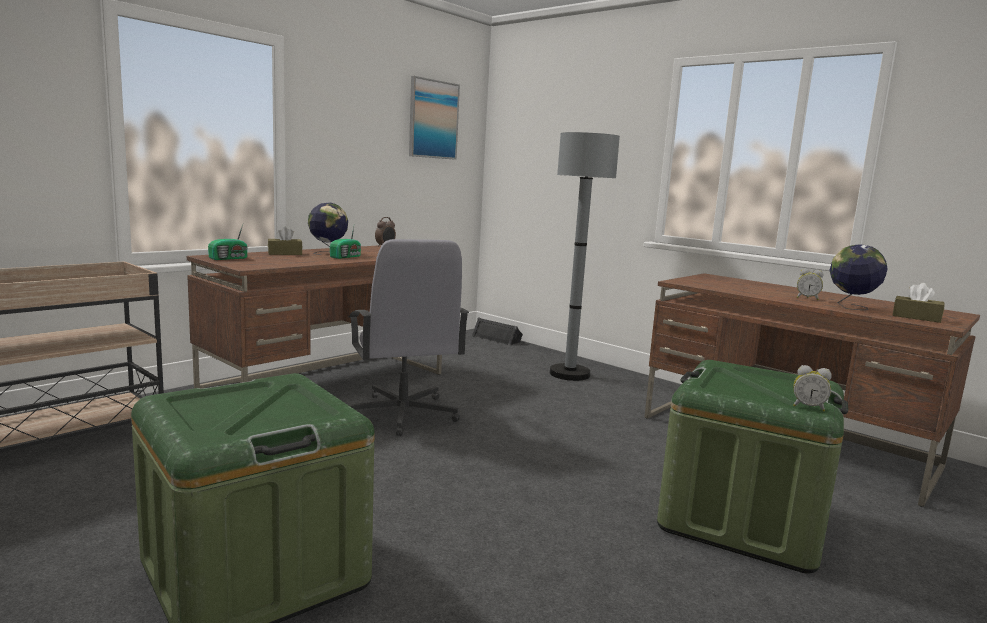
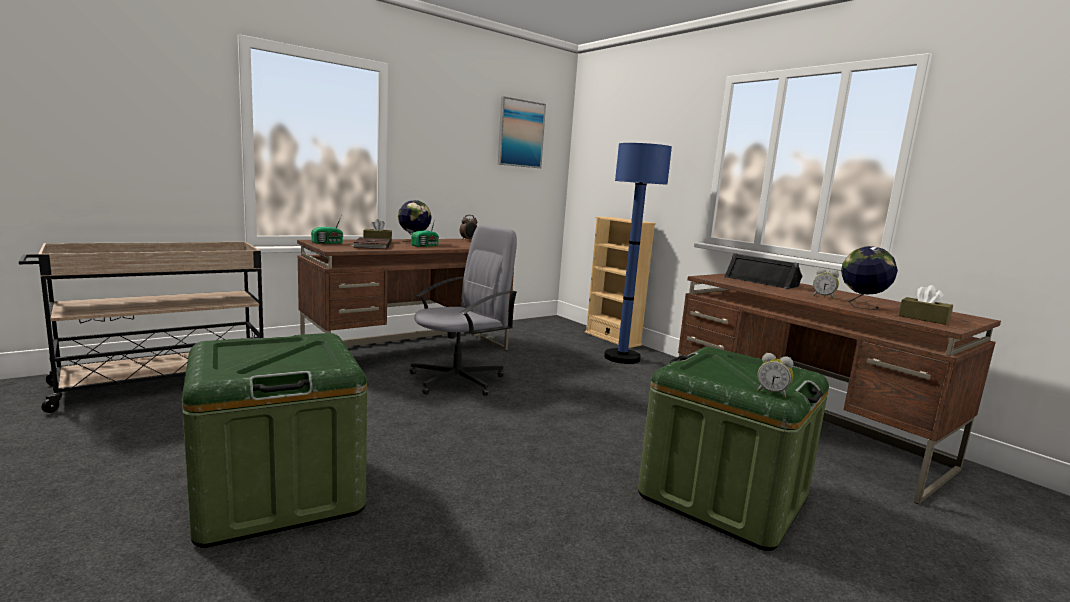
camera: 10 degrees right, 0 degrees up
grey office chair [349,239,469,436] -> grey office chair turned 120 degrees counterclockwise [410,225,517,396]
black speaker [472,317,523,345] -> black speaker moved to [724,253,802,289]
grey floor lamp [549,132,620,381] -> blue floor lamp [604,143,672,364]
none -> brown book [351,237,391,250]
none -> beige bookcase [585,217,656,348]

